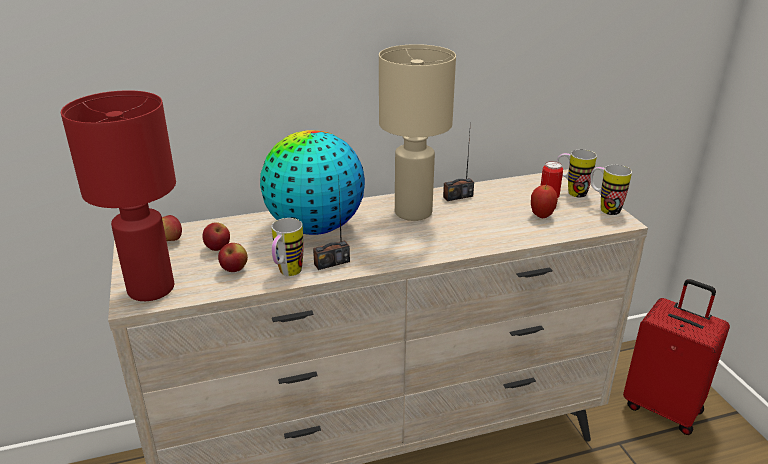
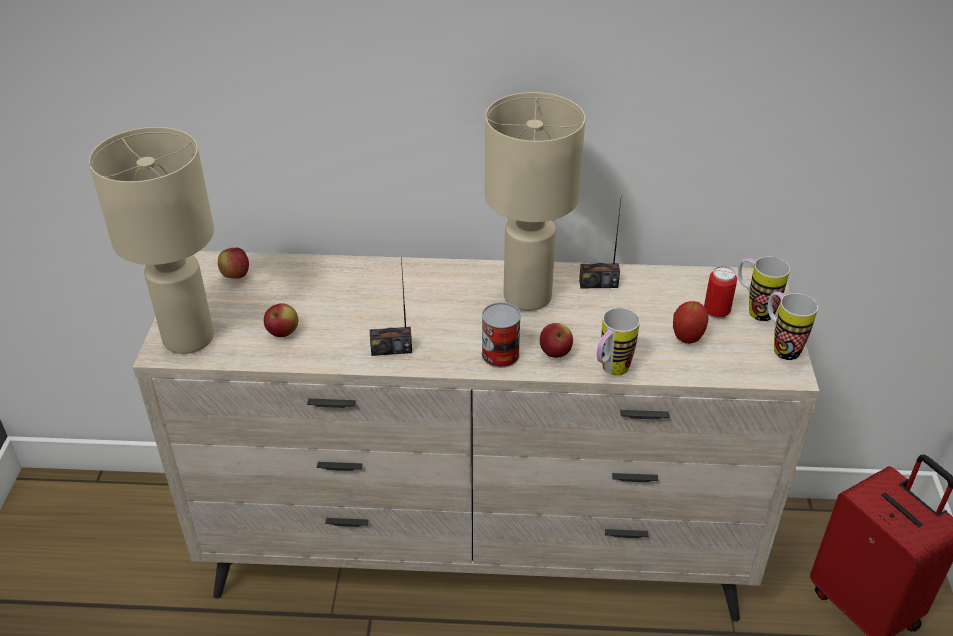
camera: 20 degrees right, 10 degrees up
red table lamp [61,90,176,301] -> beige table lamp [89,127,214,354]
apple [202,222,230,251] -> apple moved to [540,323,573,358]
globe [260,130,365,235] -> none
mug [272,218,303,276] -> mug moved to [597,308,640,376]
none -> can [482,302,521,368]

